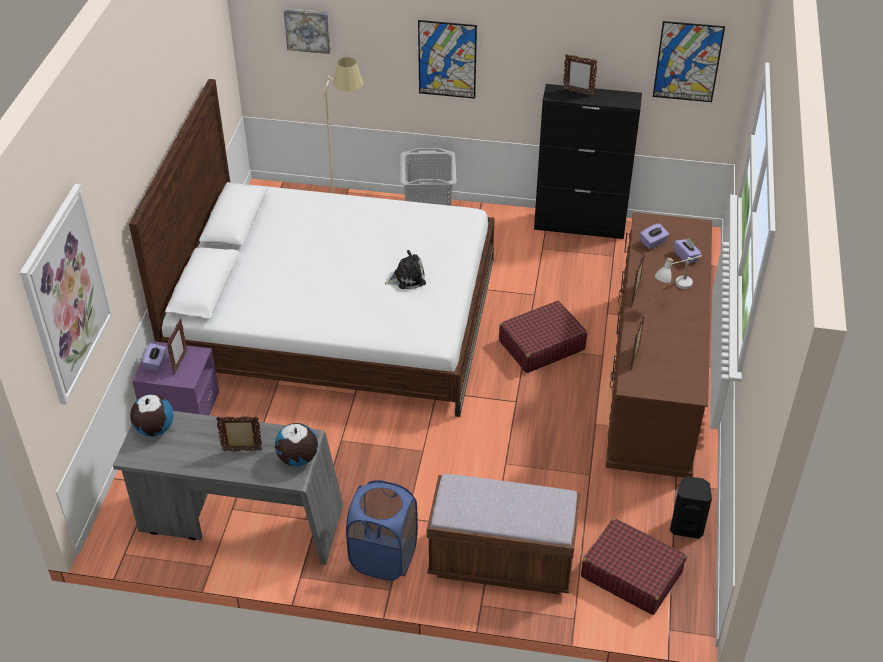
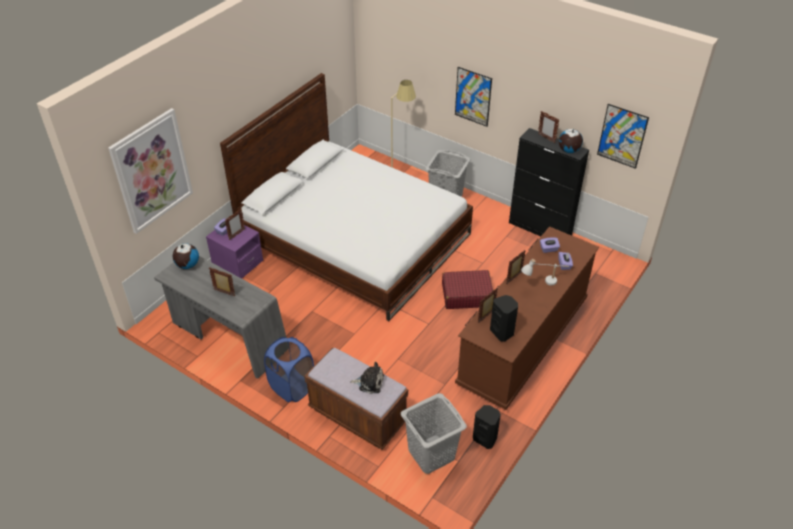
camera: 25 degrees right, 0 degrees up
globe [275,423,318,466] -> globe moved to [559,129,583,153]
picture [284,8,331,54] -> none
plush toy [385,250,426,289] -> plush toy moved to [350,362,384,394]
red suitcase [581,518,687,615] -> grey laundry basket [401,393,467,474]
none -> black speaker [490,295,518,342]

